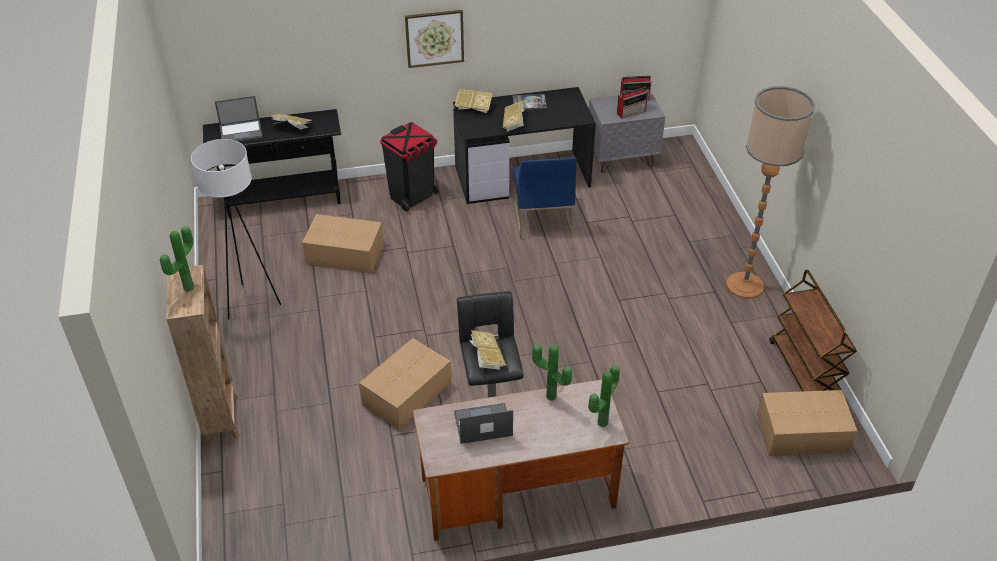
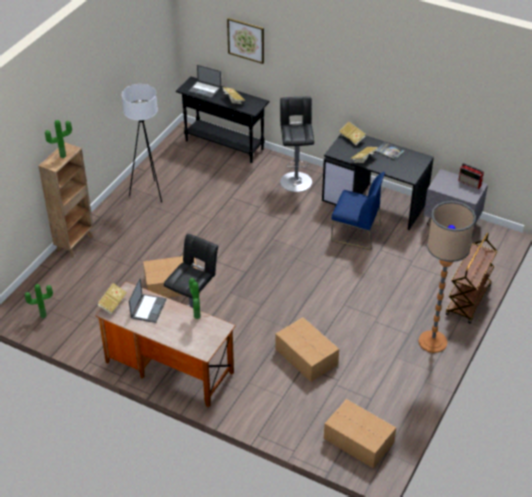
camera: 40 degrees right, 0 degrees up
cardboard box [302,214,384,273] -> cardboard box moved to [275,317,339,382]
black trash can [380,122,439,212] -> black stool [280,97,314,192]
picture [405,10,464,68] -> picture moved to [227,18,264,64]
laptop [454,403,513,444] -> laptop turned 75 degrees clockwise [129,278,166,323]
book [469,330,506,370] -> book moved to [98,283,127,314]
blue chair [513,157,577,240] -> blue chair turned 105 degrees counterclockwise [331,172,385,250]
potted plant [588,365,620,427] -> potted plant moved to [25,284,53,318]
radio [617,86,648,119] -> none
brown cart [769,270,857,392] -> brown cart moved to [446,232,497,324]

